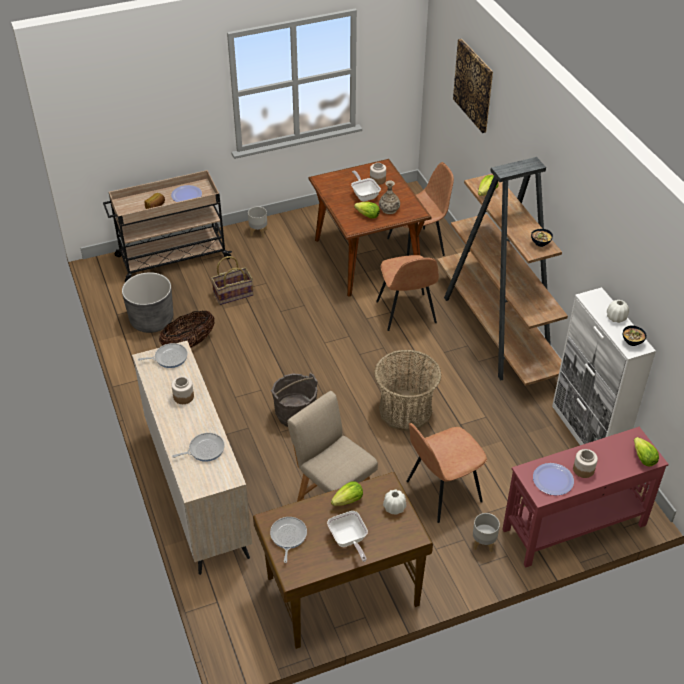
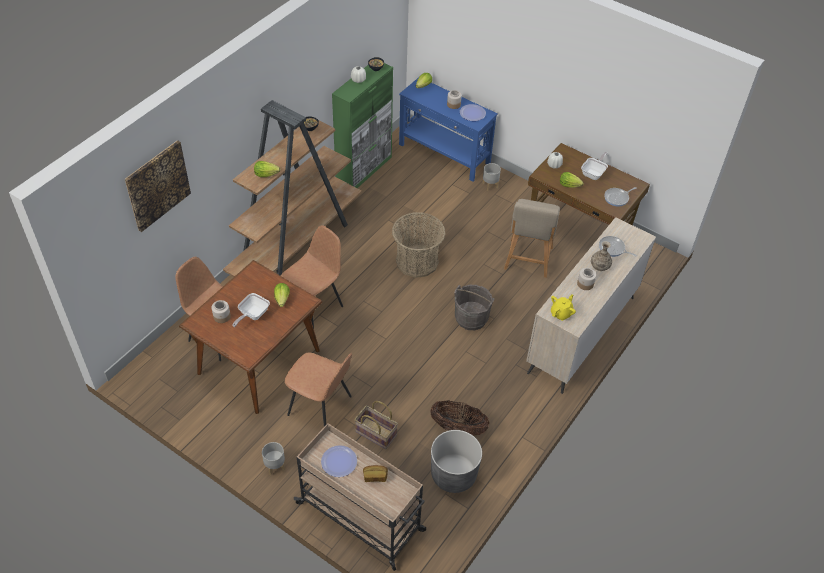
camera: 125 degrees left, 5 degrees up
frying pan [138,343,188,368] -> yellow teapot [551,294,576,321]
vase [379,181,400,214] -> vase moved to [591,241,612,271]
brown chair [406,422,487,523] -> brown chair moved to [285,353,352,426]
red console table [502,427,669,568] -> blue console table [399,77,498,181]
white cabinet [552,287,656,445] -> green cabinet [332,63,393,188]

